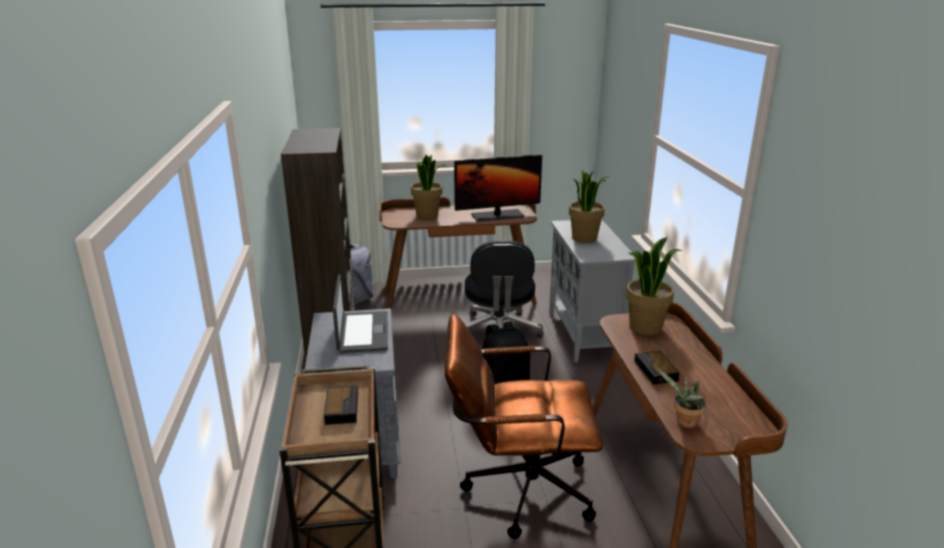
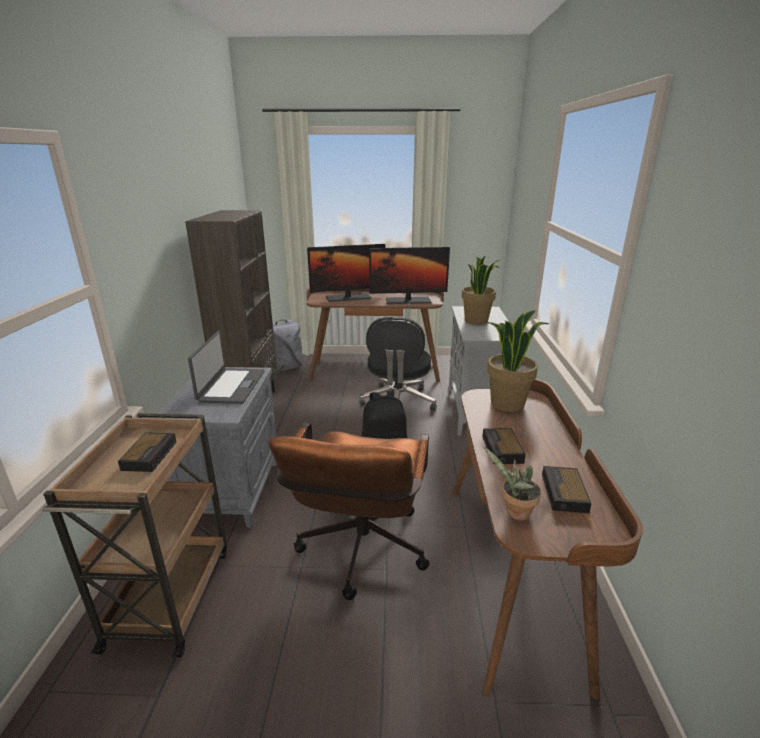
camera: 10 degrees right, 0 degrees up
potted plant [411,154,447,219] -> monitor [307,244,385,302]
brown office chair [444,314,603,539] -> brown office chair turned 90 degrees counterclockwise [268,423,430,600]
none -> alarm clock [542,466,592,513]

